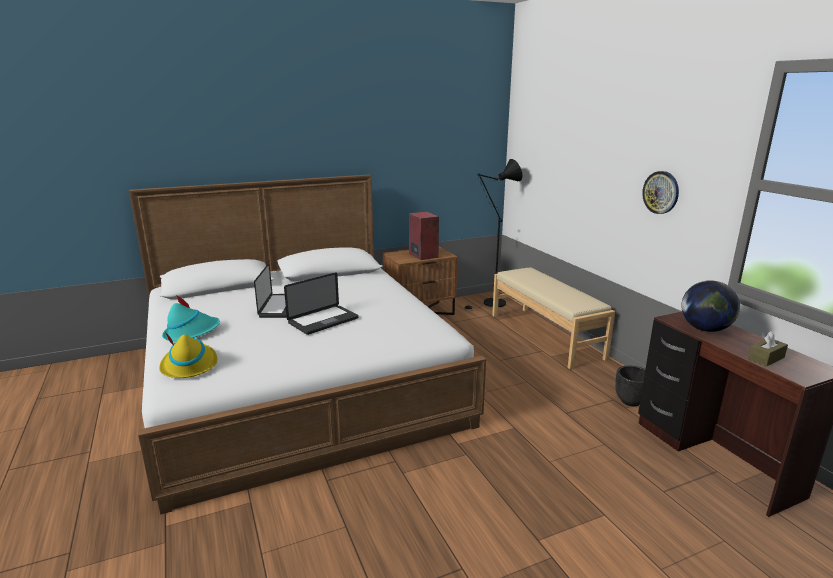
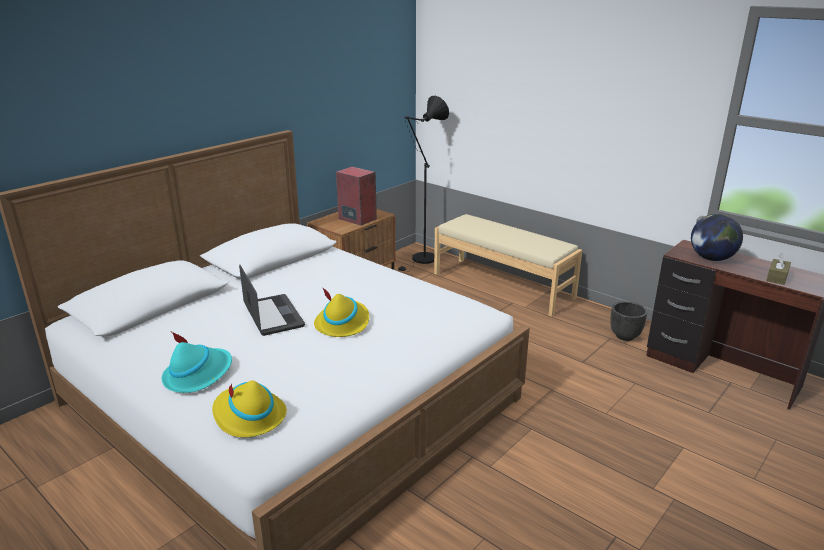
camera: 25 degrees left, 5 degrees up
laptop [284,273,359,335] -> yellow hat [314,287,369,337]
wall clock [642,171,679,214] -> none

